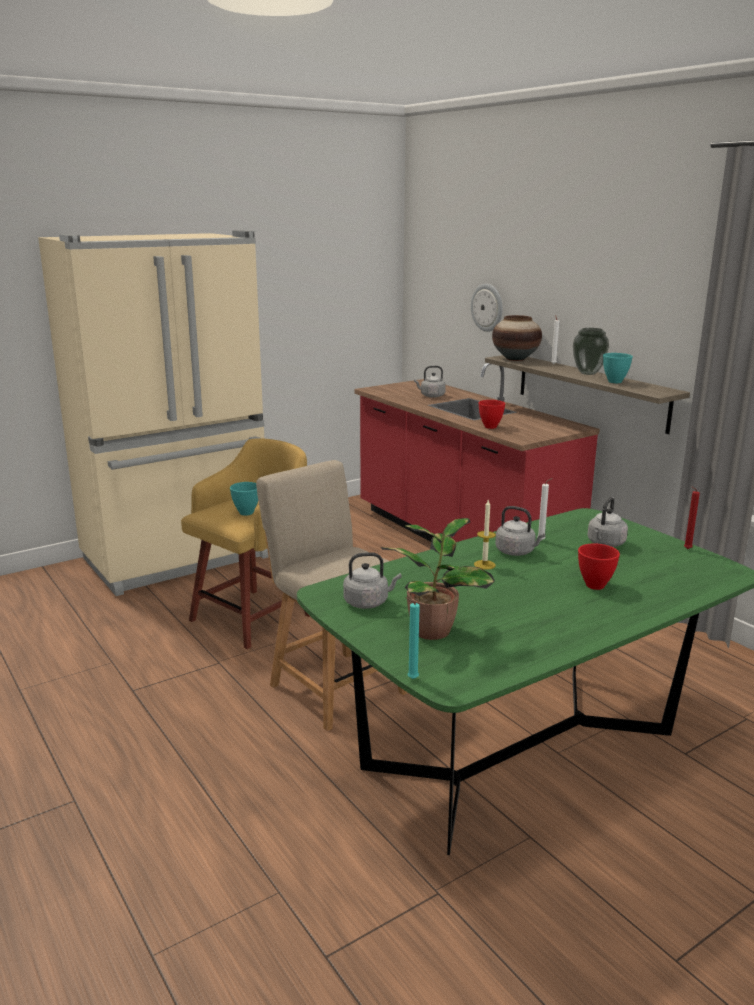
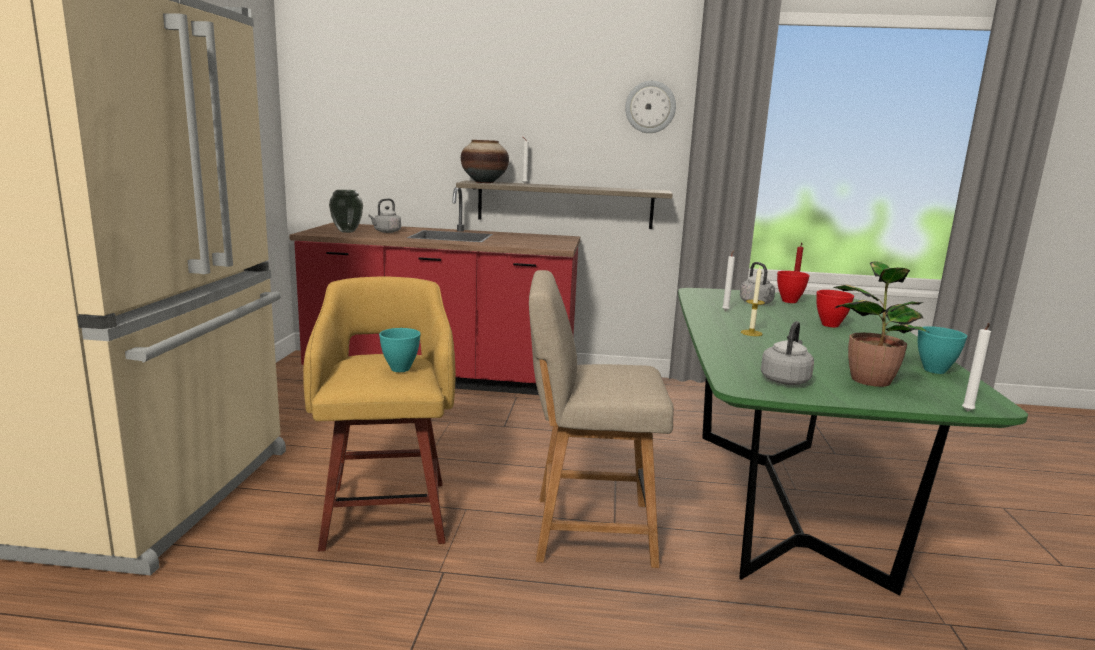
camera: 50 degrees left, 5 degrees down
turquoise candle [405,597,420,679] -> white candle [962,323,991,411]
wall clock [471,284,503,332] -> wall clock moved to [625,81,676,133]
red bowl [479,400,505,429] -> red bowl moved to [777,271,810,303]
grey kettle [495,506,545,556] -> none
vase [573,328,609,375] -> vase moved to [329,190,363,233]
turquoise bowl [603,353,633,383] -> turquoise bowl moved to [918,326,967,374]

